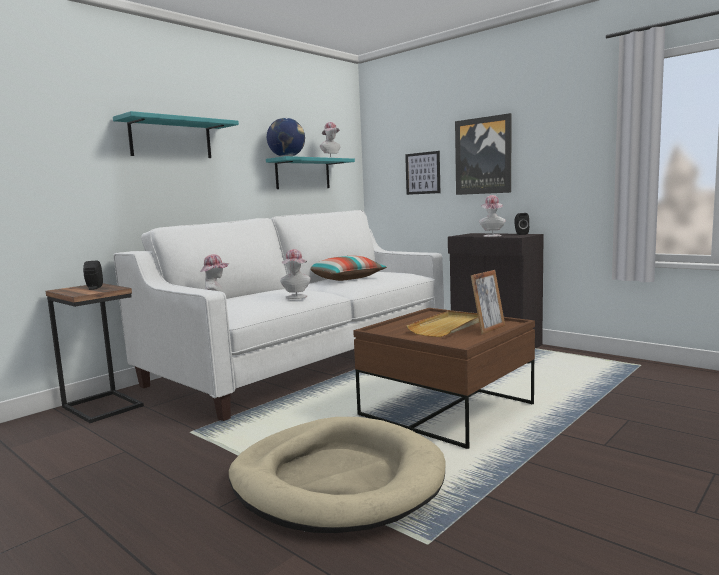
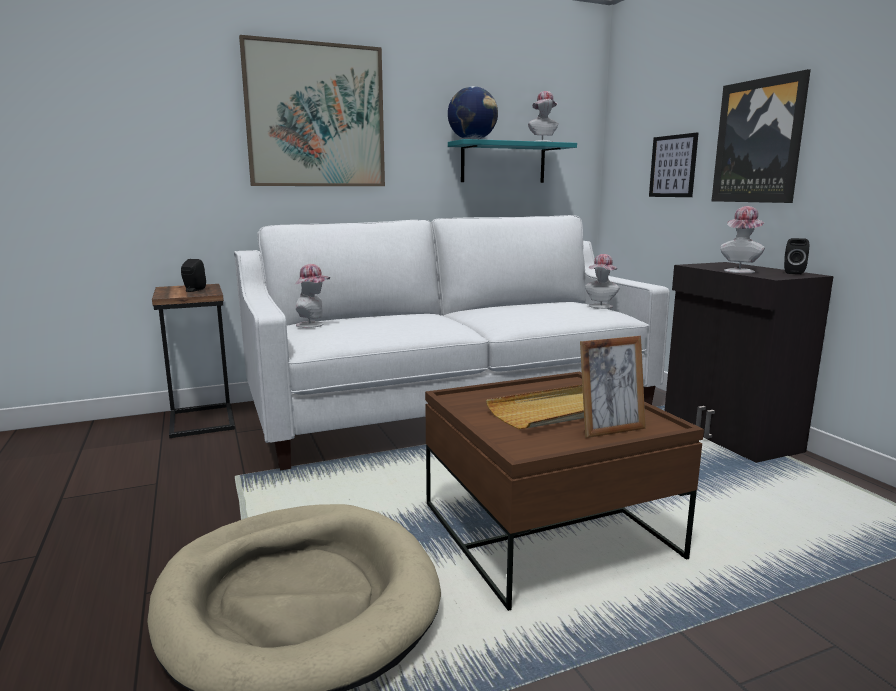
camera: 25 degrees right, 5 degrees up
turquoise shelf [113,111,239,158] -> picture [239,35,385,186]
hat [280,249,311,299] -> hat moved to [585,254,620,309]
pillow [310,256,387,281] -> none

